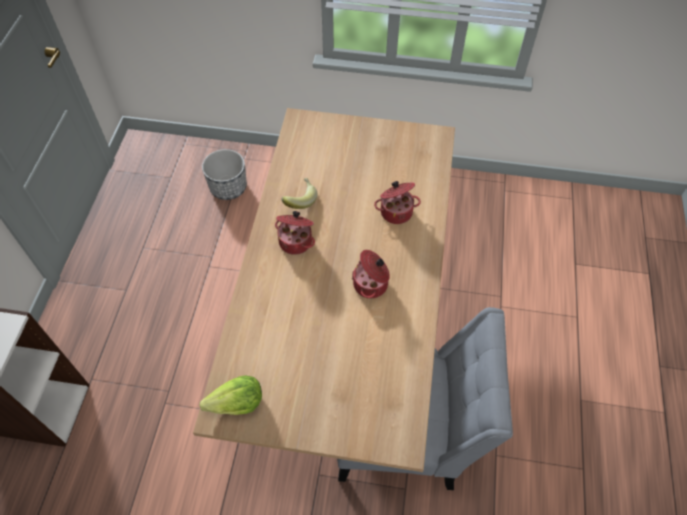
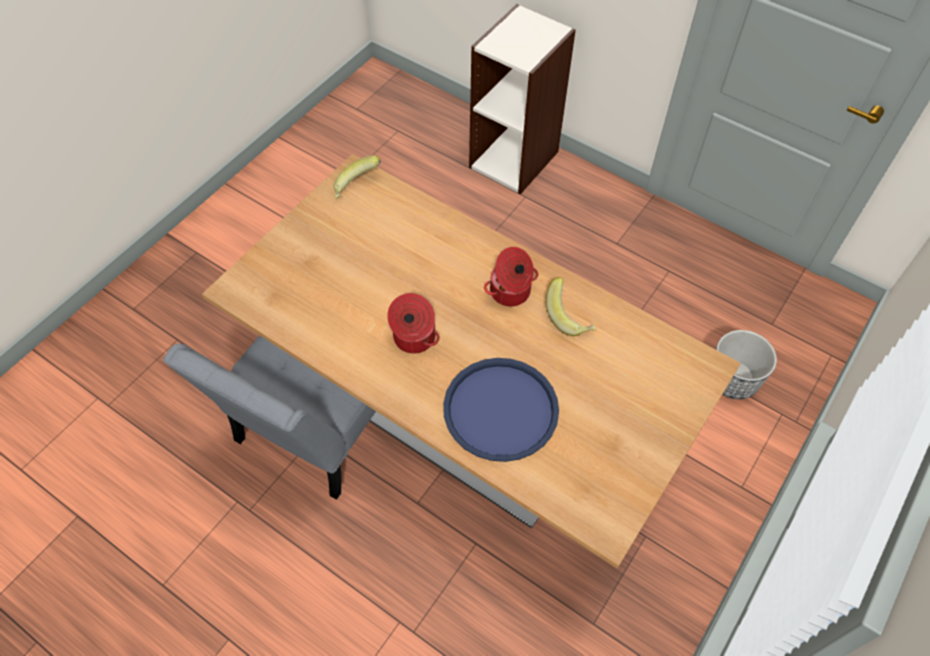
camera: 115 degrees right, 0 degrees up
lettuce [200,375,262,415] -> banana [334,155,381,198]
cooking pot [374,181,421,224] -> blue tray [443,358,559,462]

